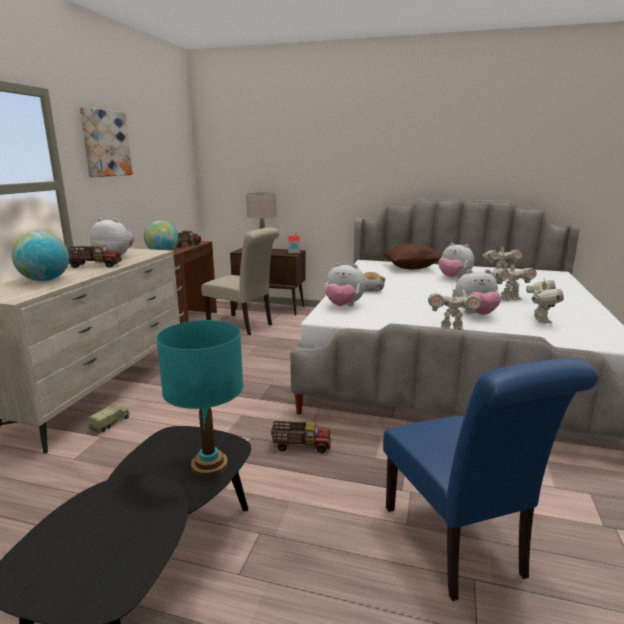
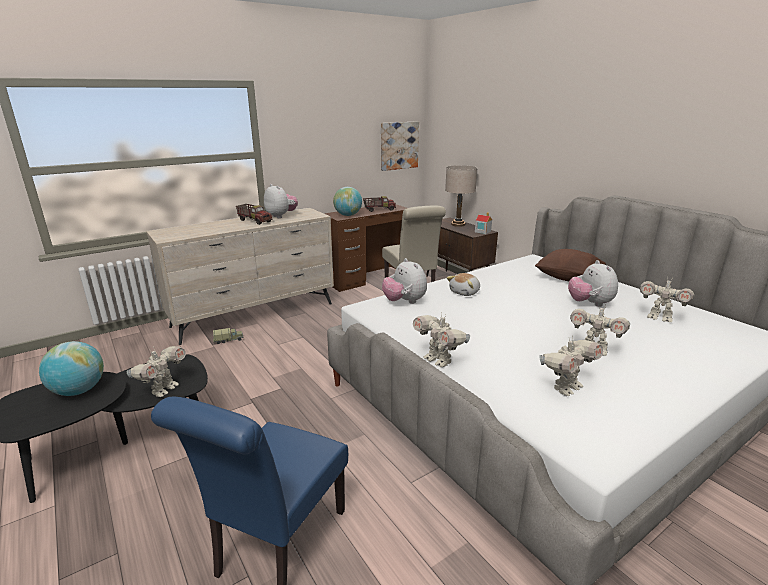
camera: 40 degrees right, 5 degrees up
globe [12,231,69,281] -> globe moved to [39,341,104,396]
picture [79,107,133,177] -> picture moved to [381,121,419,171]
turquoise table lamp [156,320,243,478] -> toy robot [127,346,186,397]
toy truck [271,421,331,453] -> none
plush toy [455,269,501,315] -> none

